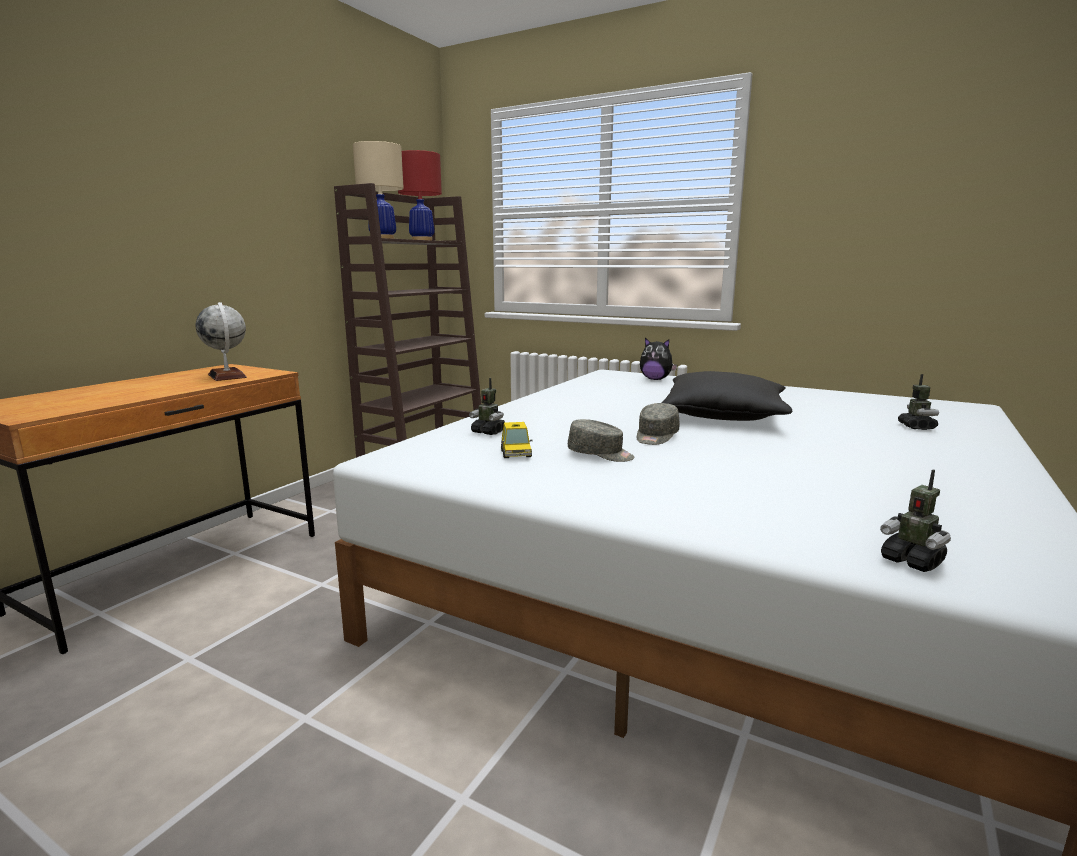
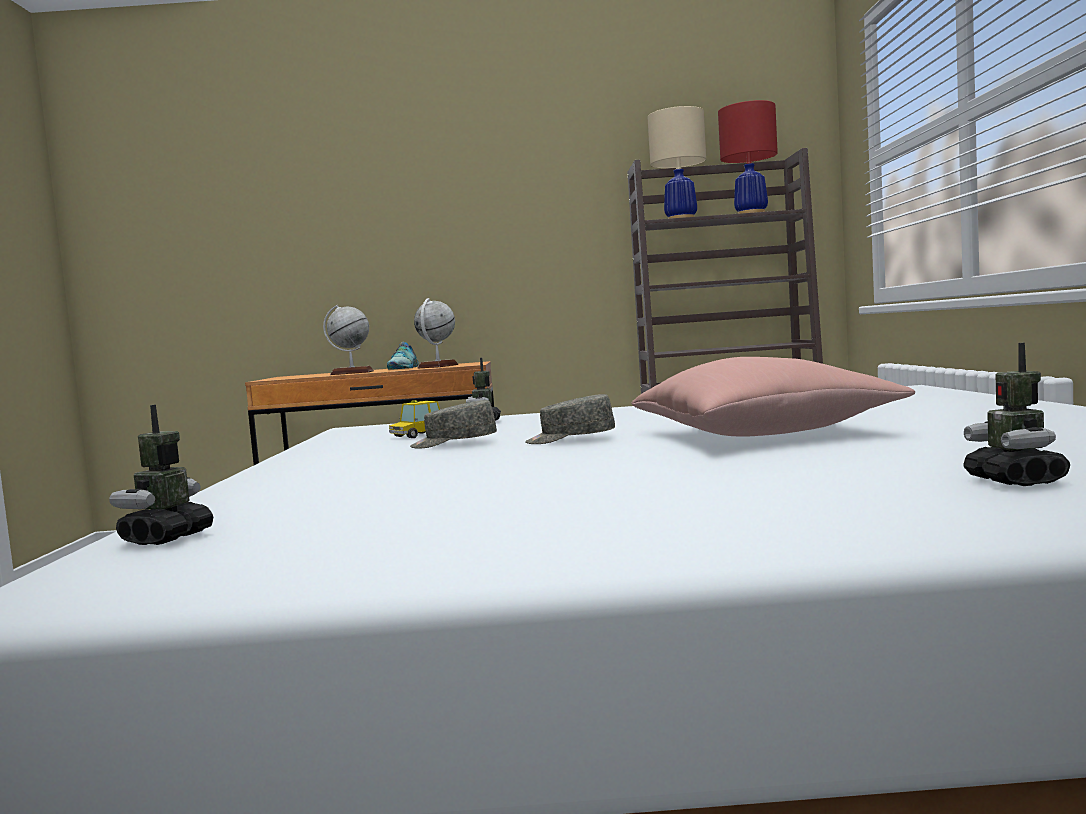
camera: 60 degrees right, 10 degrees down
grey cap [568,419,635,462] -> grey cap turned 90 degrees clockwise [410,400,497,449]
plush toy [640,338,677,380] -> none
black pillow [661,371,793,421] -> pink pillow [631,357,915,437]
toy robot [898,374,939,430] -> toy robot turned 105 degrees clockwise [964,343,1070,486]
none -> globe [323,305,374,375]
none -> shoe [387,342,419,370]

